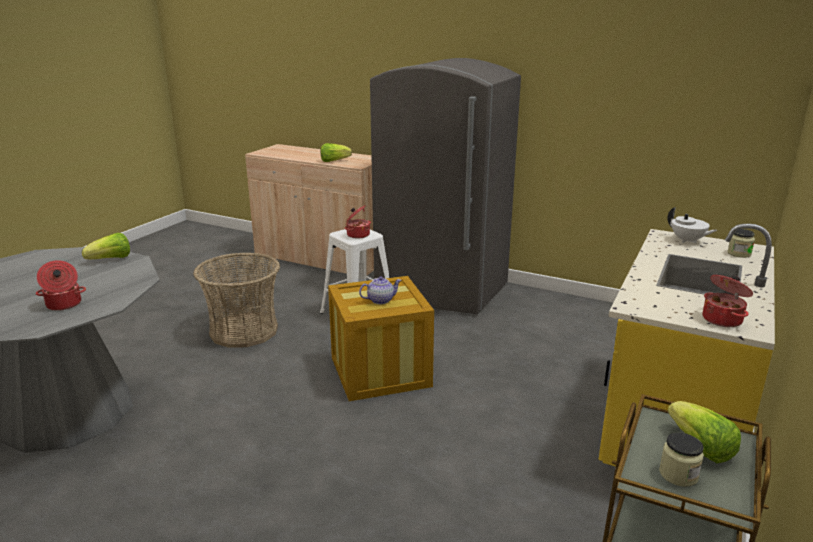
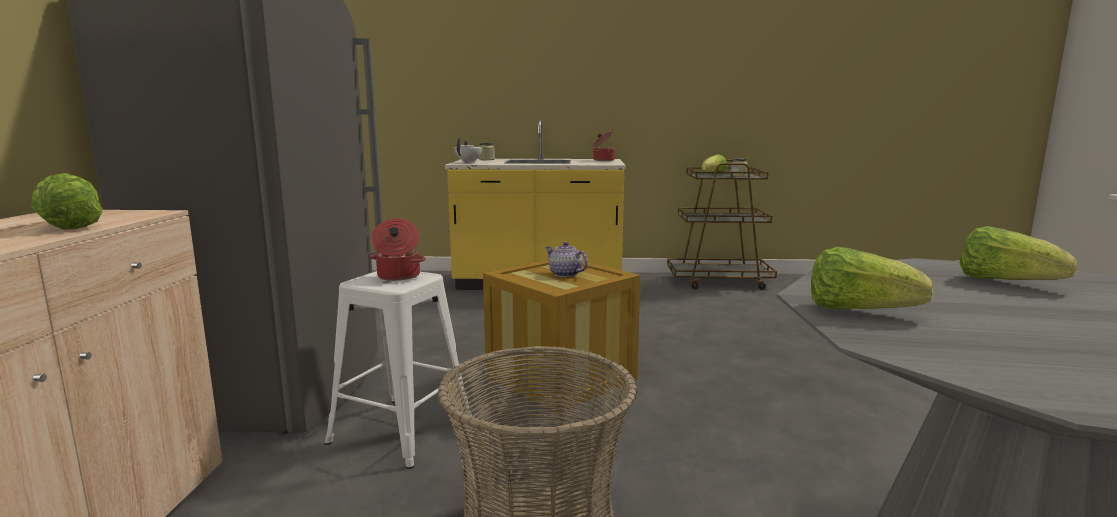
camera: 115 degrees left, 10 degrees down
cooking pot [36,260,86,311] -> lettuce [960,226,1077,280]

